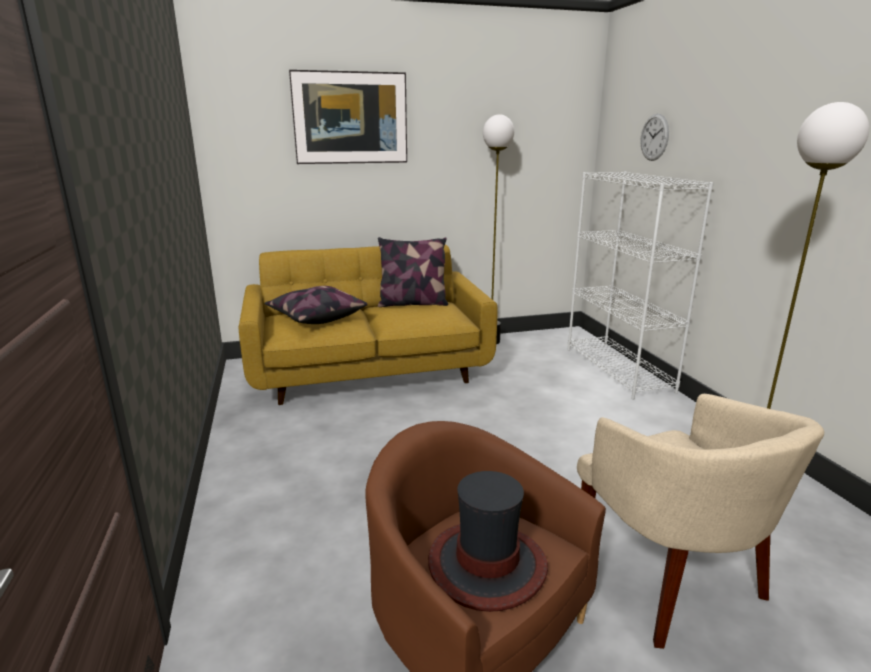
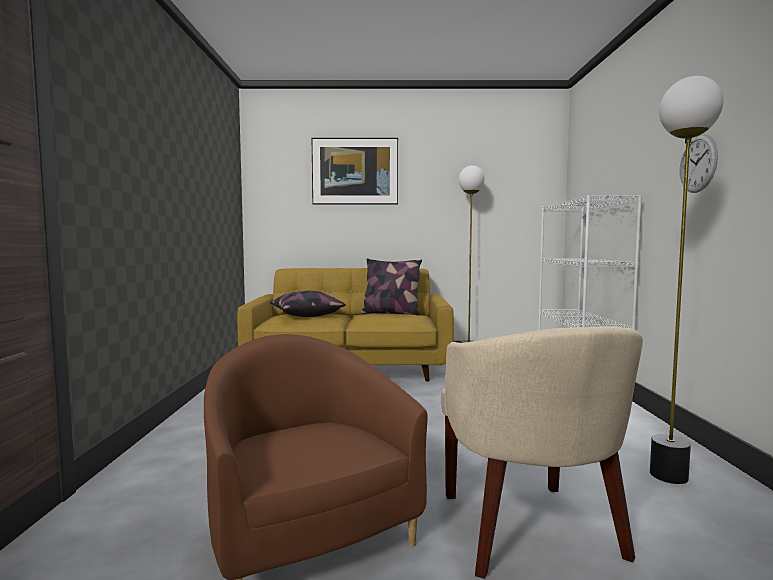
camera: 15 degrees right, 15 degrees down
hat [428,471,548,612] -> none
wall clock [640,114,669,161] -> wall clock moved to [680,134,718,193]

